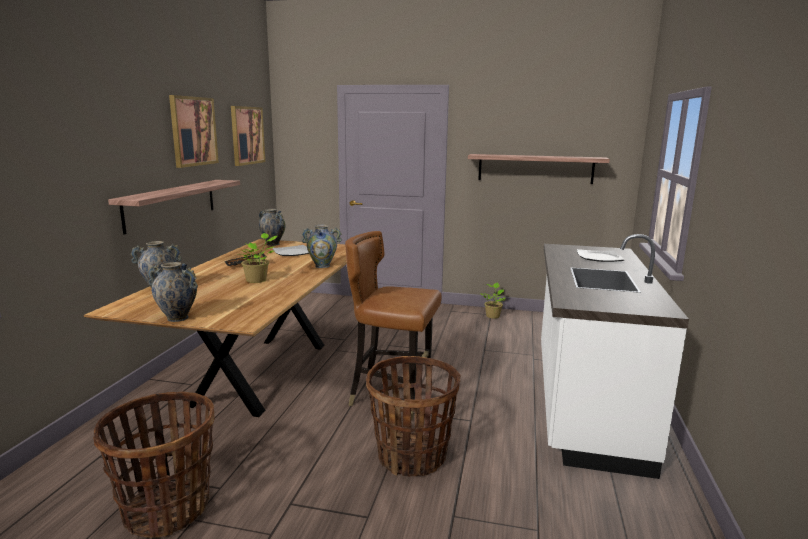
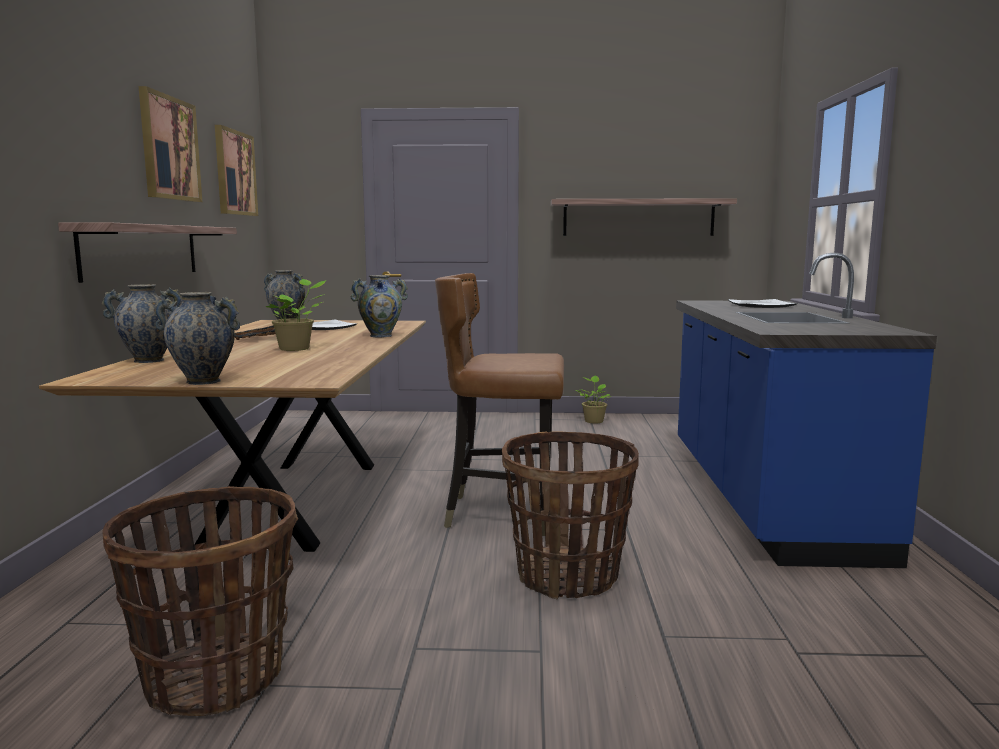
camera: 10 degrees left, 5 degrees down
white counter [541,234,689,479] -> blue counter [676,253,937,568]

